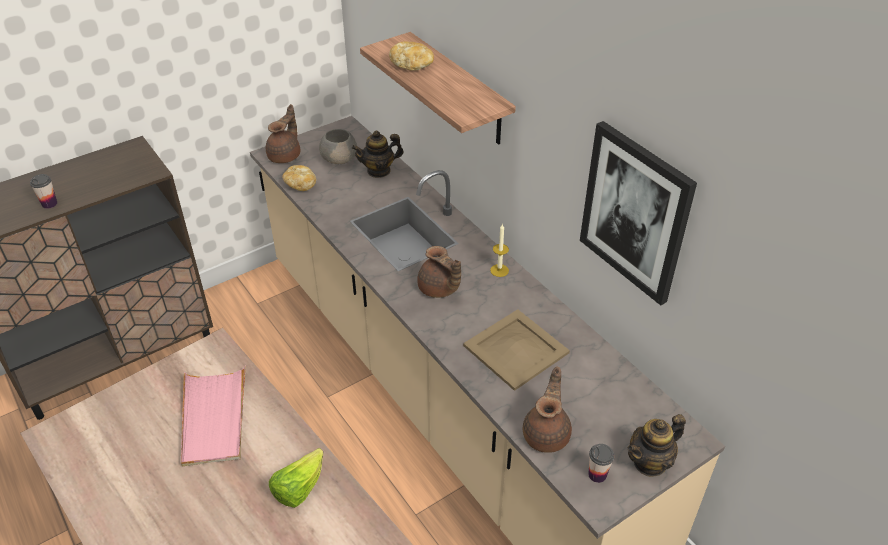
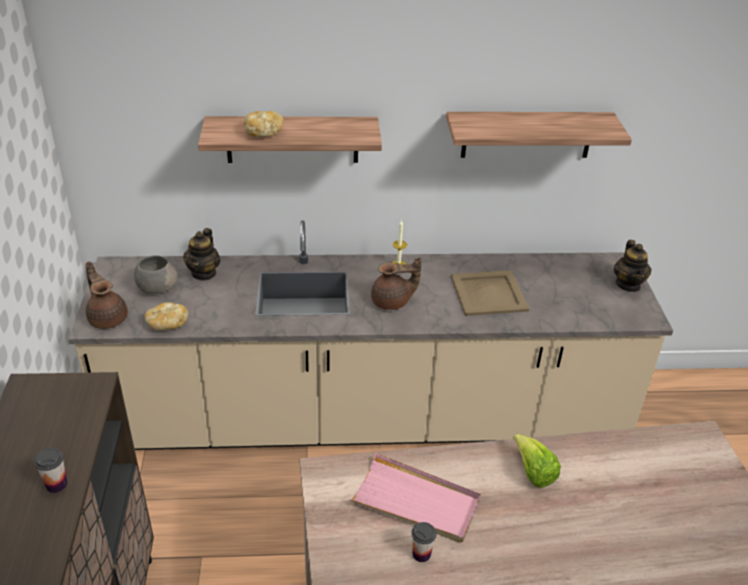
camera: 60 degrees left, 5 degrees down
brown teapot [523,366,572,453] -> none
picture [580,121,697,305] -> shelf [446,112,632,158]
cup [588,444,614,483] -> cup moved to [412,522,436,562]

